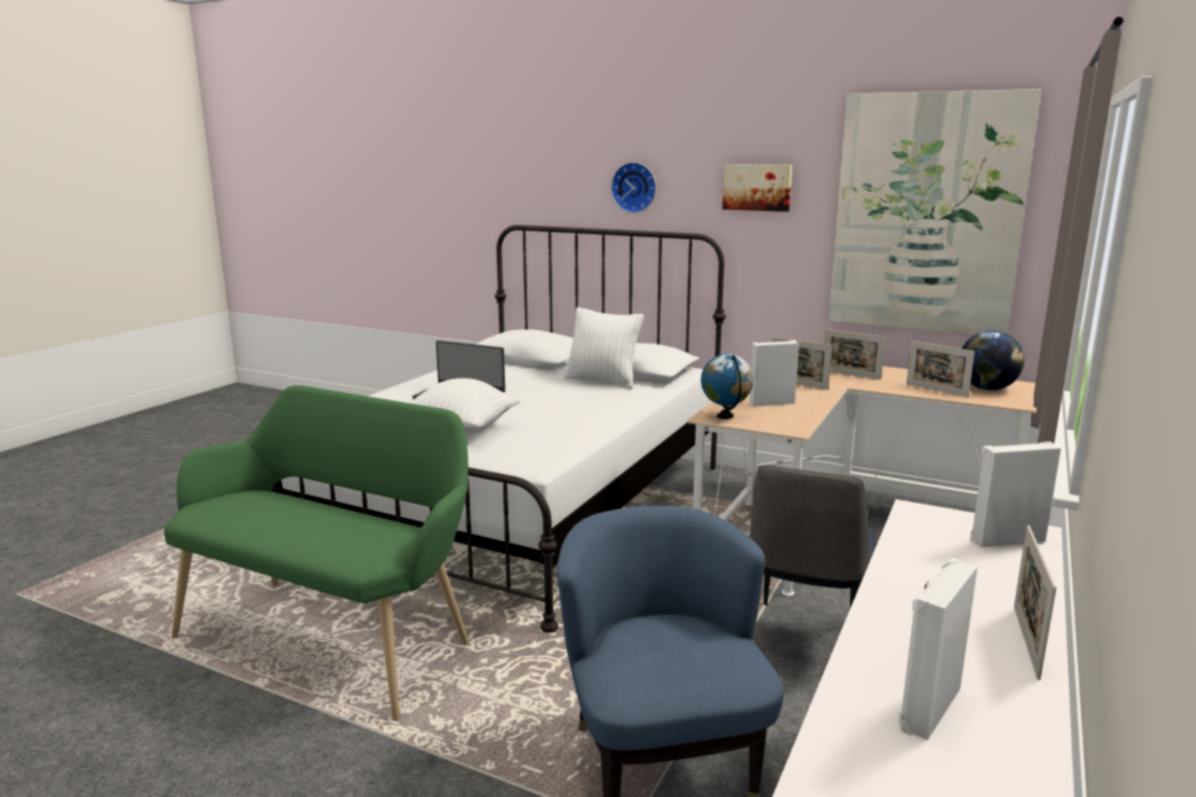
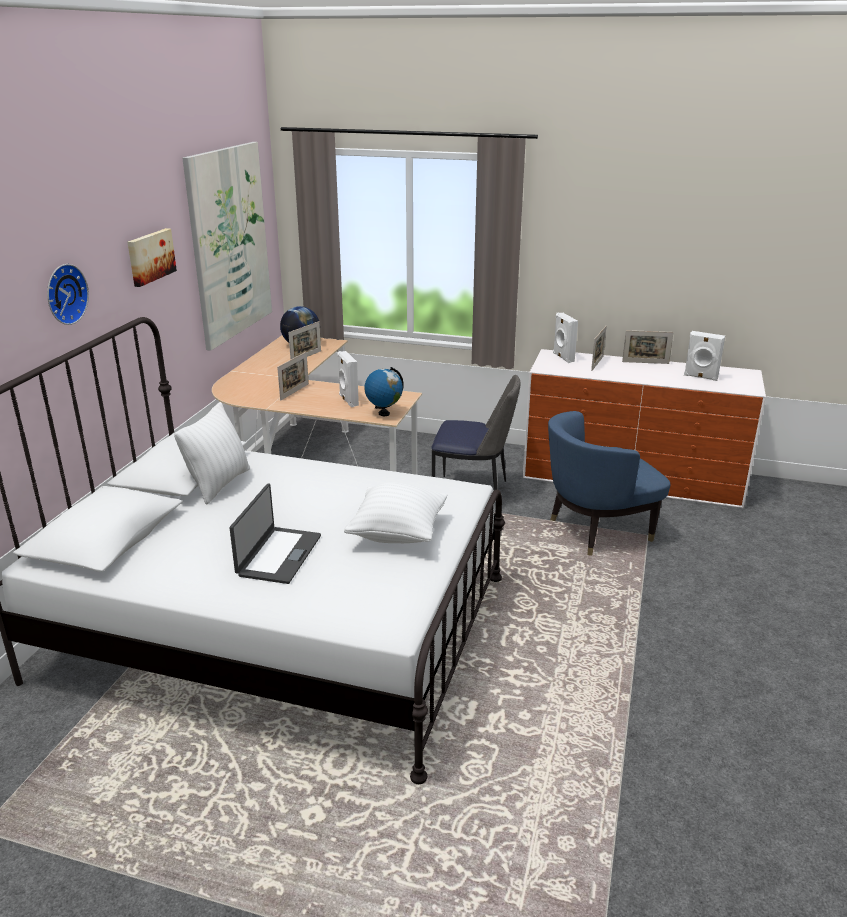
camera: 100 degrees left, 10 degrees up
green bench [164,385,469,721] -> none
picture frame [824,329,886,380] -> picture frame moved to [591,326,607,371]

